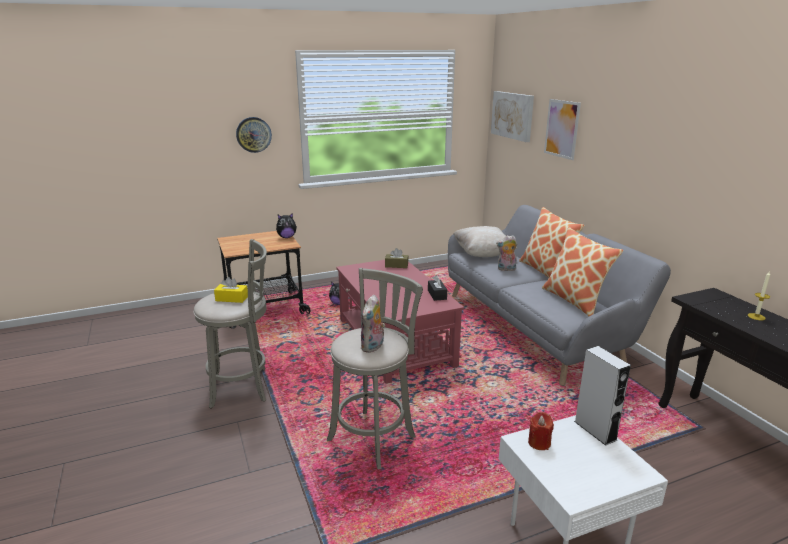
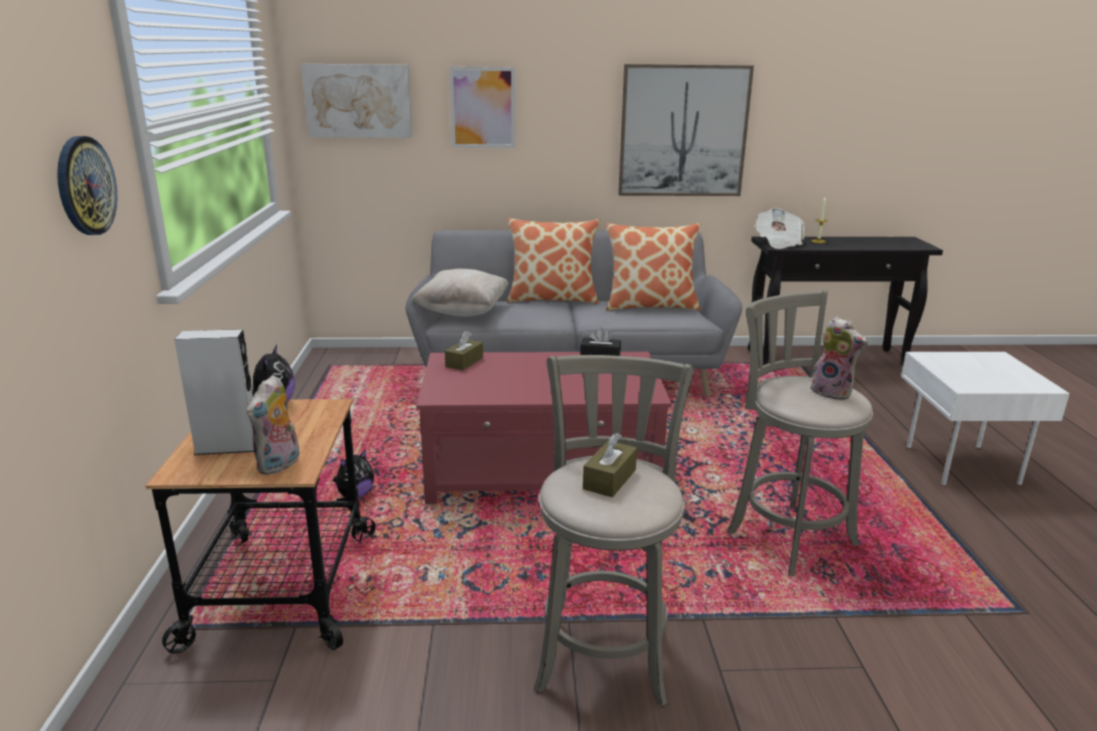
camera: 70 degrees left, 0 degrees up
yellow tissue box [214,277,248,303] -> brown tissue box [583,433,637,497]
plush toy [496,235,517,271] -> plush toy moved to [246,375,299,475]
red candle [528,412,554,450] -> none
grey speaker [574,346,631,446] -> grey speaker moved to [174,329,254,455]
none -> picture [618,64,754,196]
none -> newspaper [755,208,805,249]

